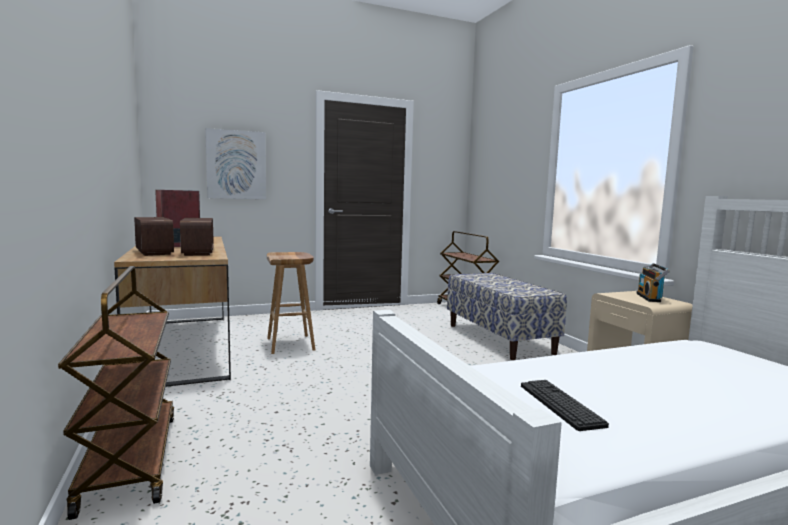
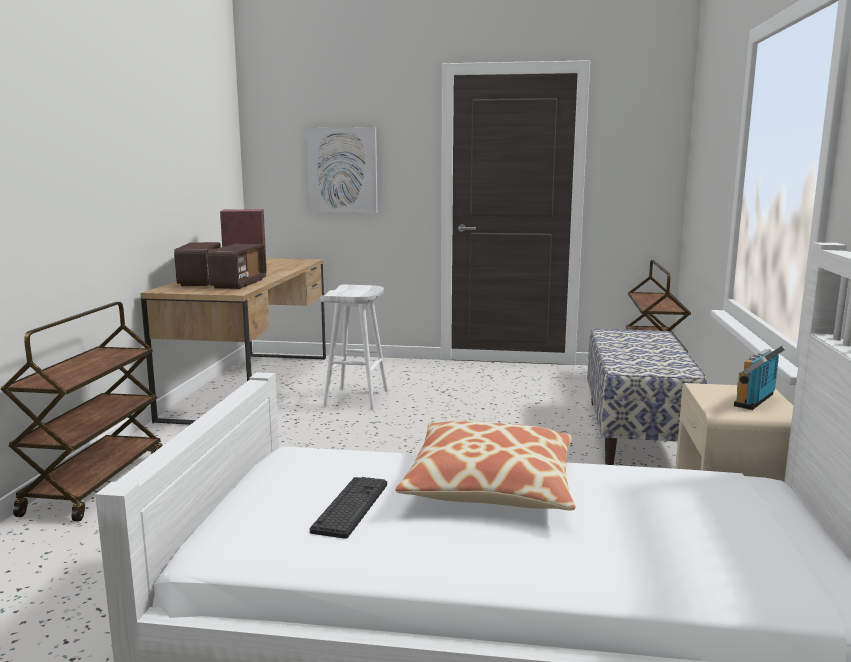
camera: 30 degrees right, 5 degrees up
brown stool [267,252,315,354] -> white stool [320,285,388,410]
none -> pillow [395,421,575,510]

